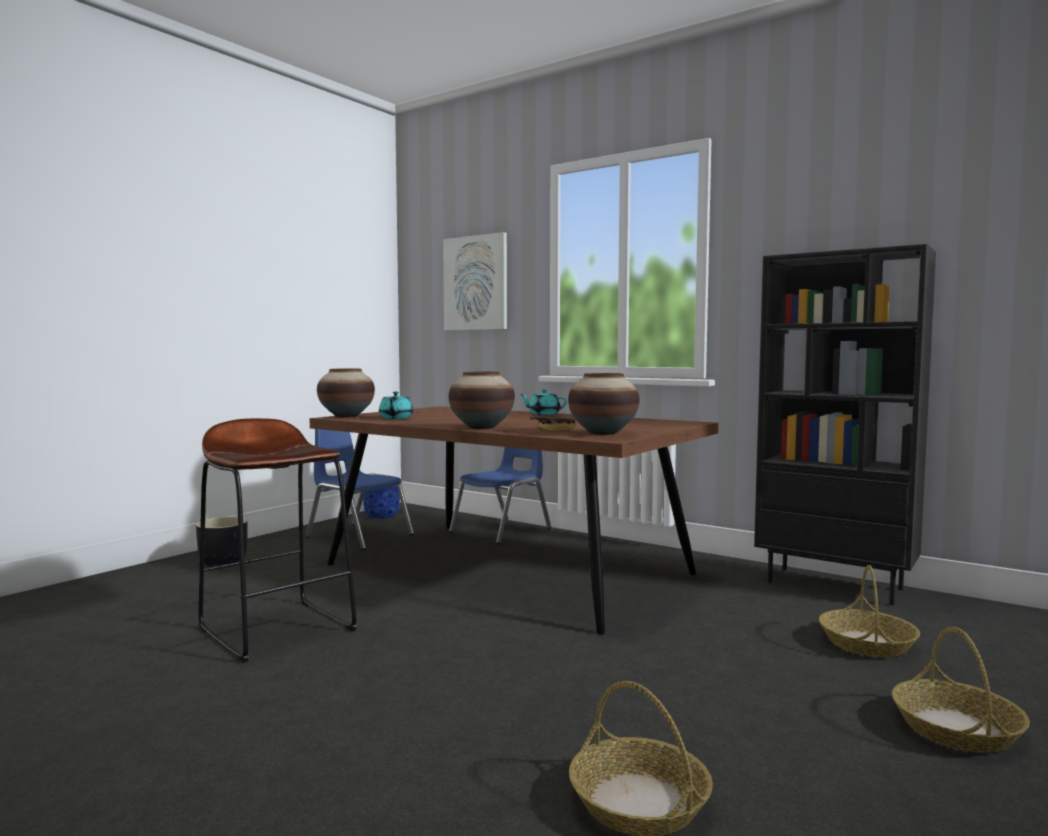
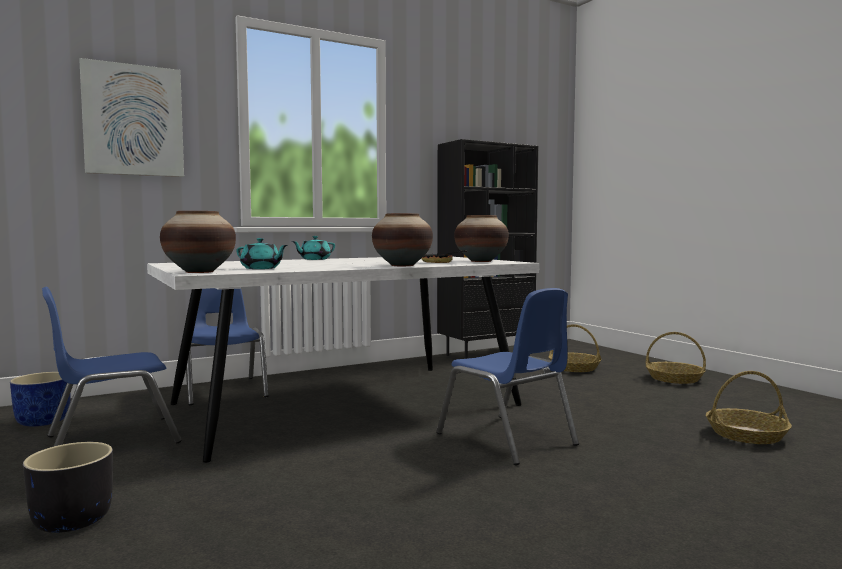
camera: 65 degrees left, 0 degrees up
brown stool [198,418,357,663] -> none
brown dining table [310,406,718,634] -> white dining table [147,257,539,463]
none -> blue chair [436,288,579,465]

